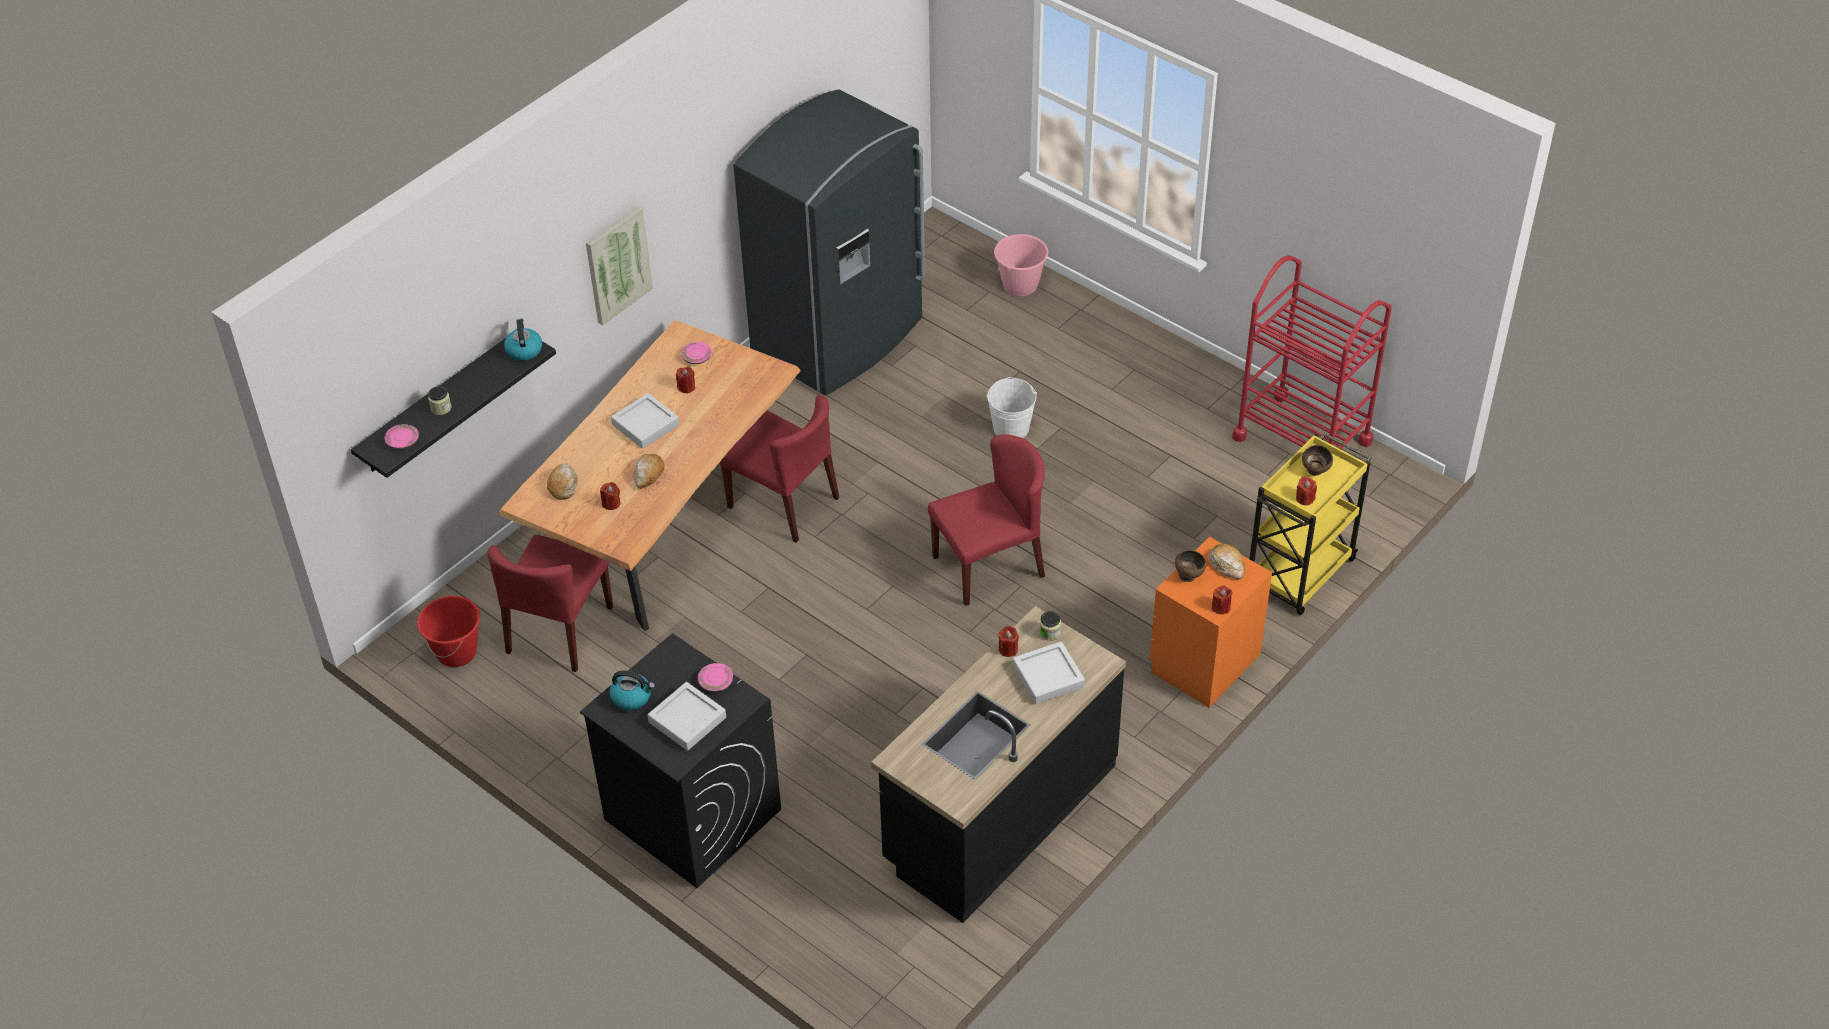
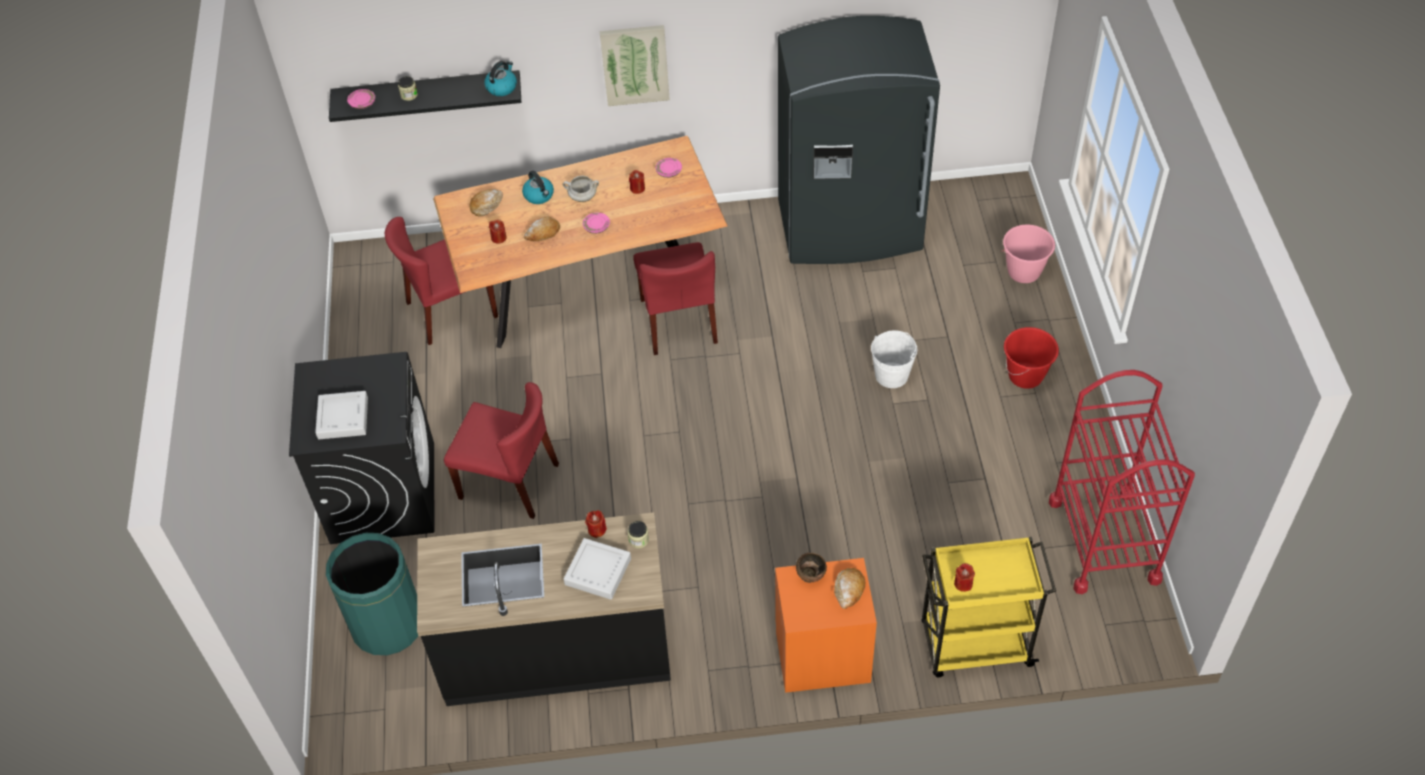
camera: 45 degrees right, 5 degrees up
red bucket [417,596,480,667] -> red bucket moved to [1004,327,1059,389]
kettle [609,671,655,710] -> kettle moved to [522,171,554,204]
grey tray [611,393,680,449] -> white cooking pot [563,176,599,202]
pink plate [698,663,733,692] -> pink plate moved to [583,212,610,234]
red chair [928,434,1045,606] -> red chair moved to [444,382,559,519]
red candle [1212,585,1232,614] -> none
brown bowl [1302,445,1333,476] -> none
none -> green trash can [326,533,418,655]

